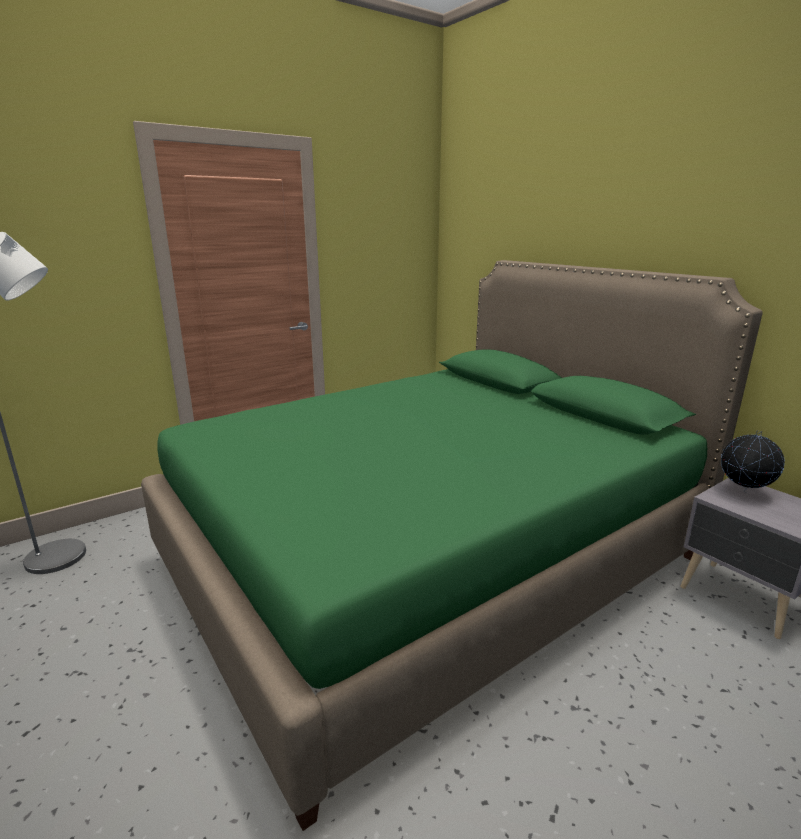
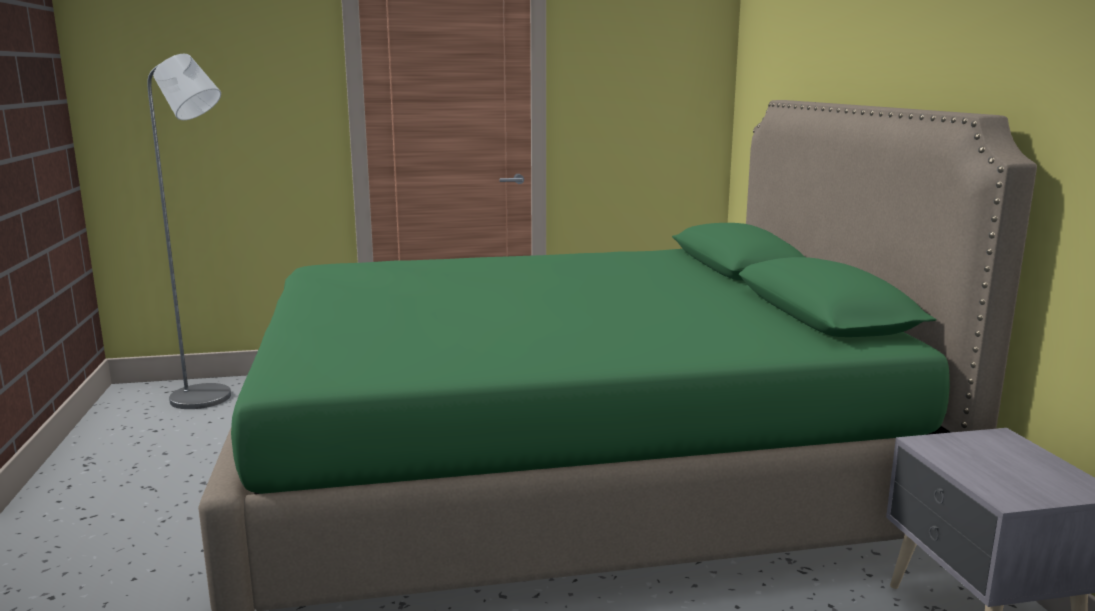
camera: 25 degrees right, 5 degrees down
globe [721,430,785,491] -> none

